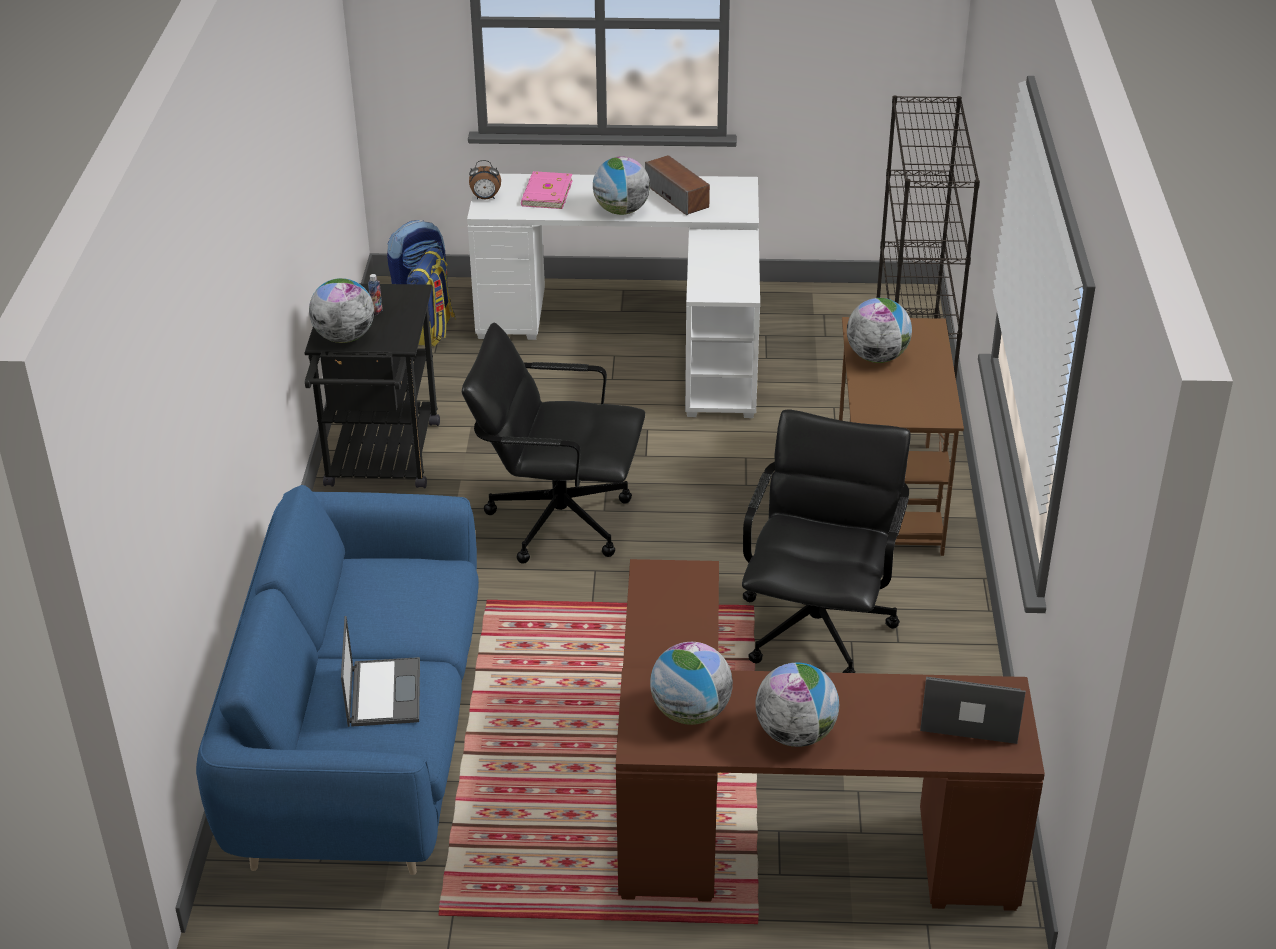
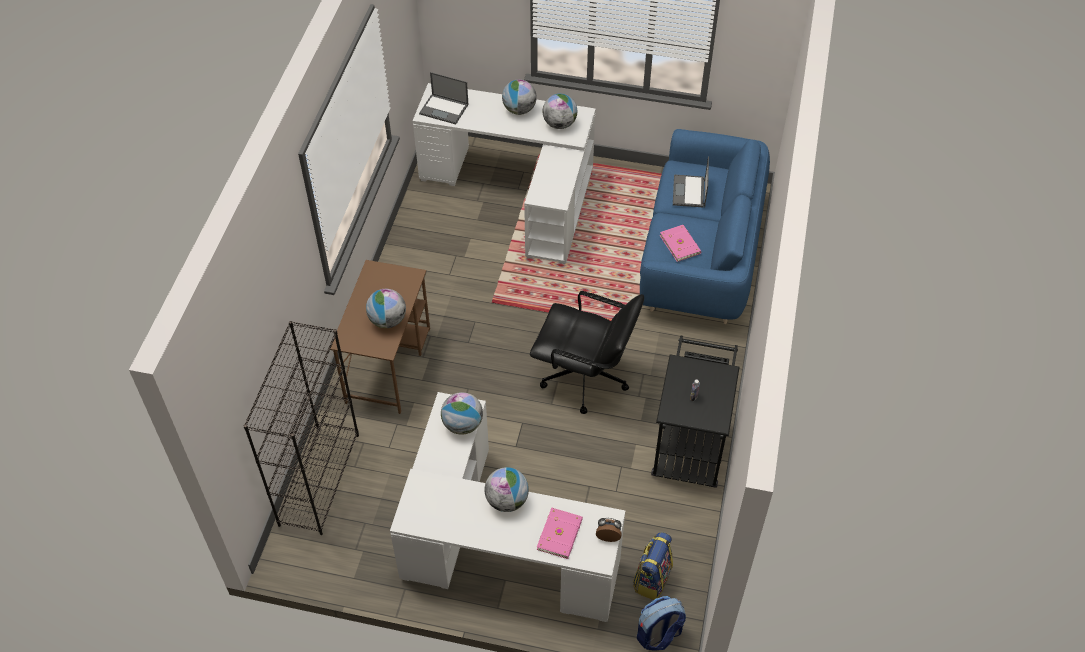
camera: 170 degrees left, 15 degrees up
globe [309,278,374,343] -> globe moved to [441,392,483,435]
brown desk [616,559,1045,911] -> white desk [413,83,596,264]
speaker [645,155,710,215] -> none
black office chair [742,410,911,673] -> none
none -> pink book [660,225,701,262]

